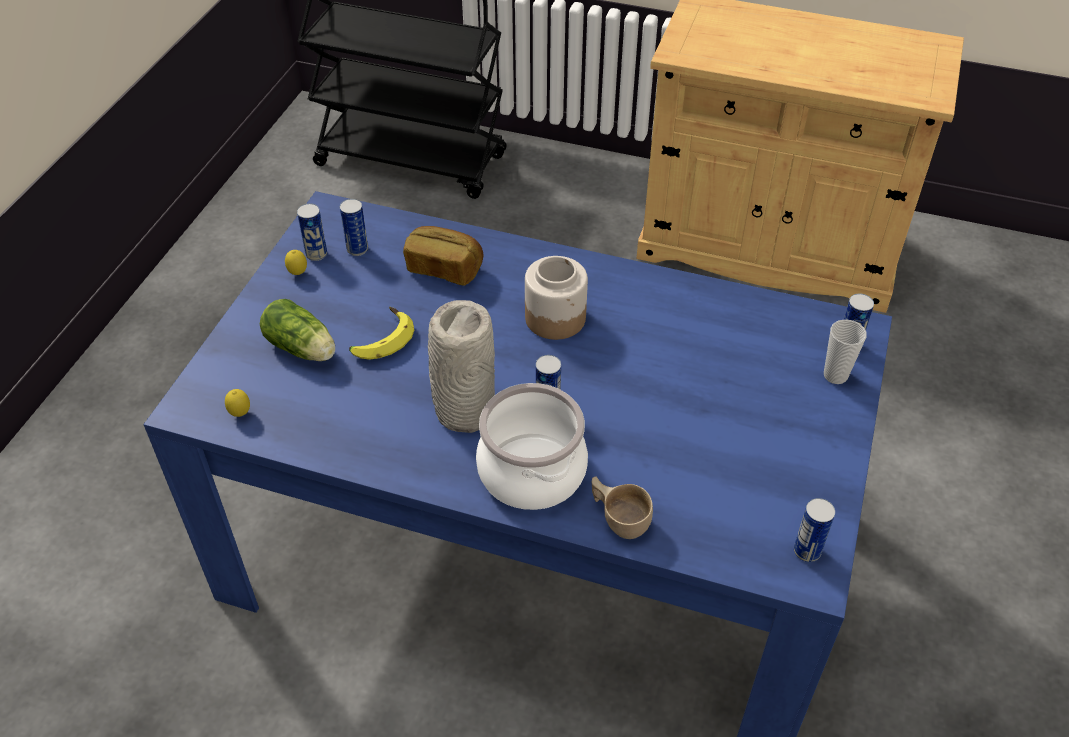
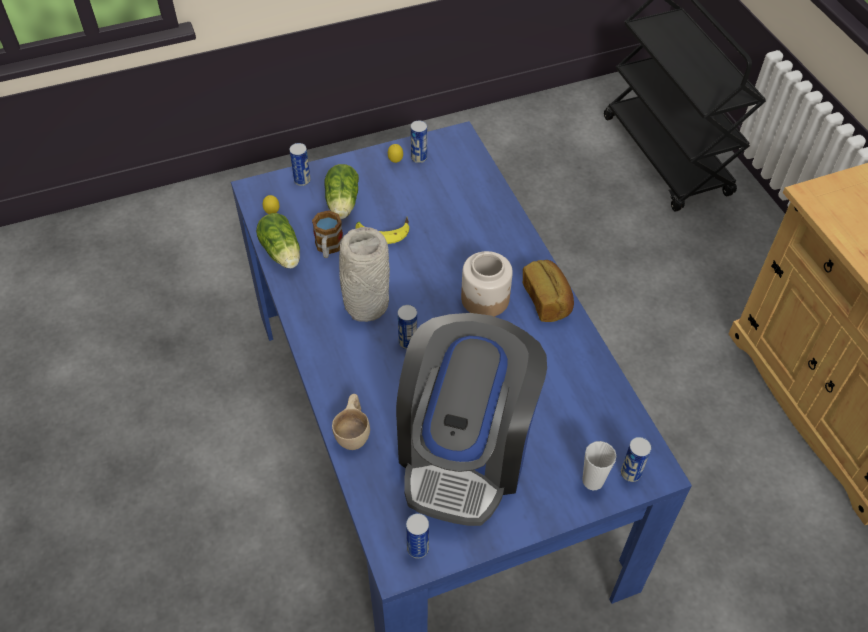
camera: 50 degrees right, 5 degrees up
can [340,199,368,256] -> can moved to [289,143,311,186]
bread [403,226,483,286] -> bread moved to [523,260,574,322]
cooking pot [476,383,588,510] -> none
none -> lettuce [256,213,300,268]
none -> mug [312,210,343,258]
none -> coffee machine [396,313,547,526]

